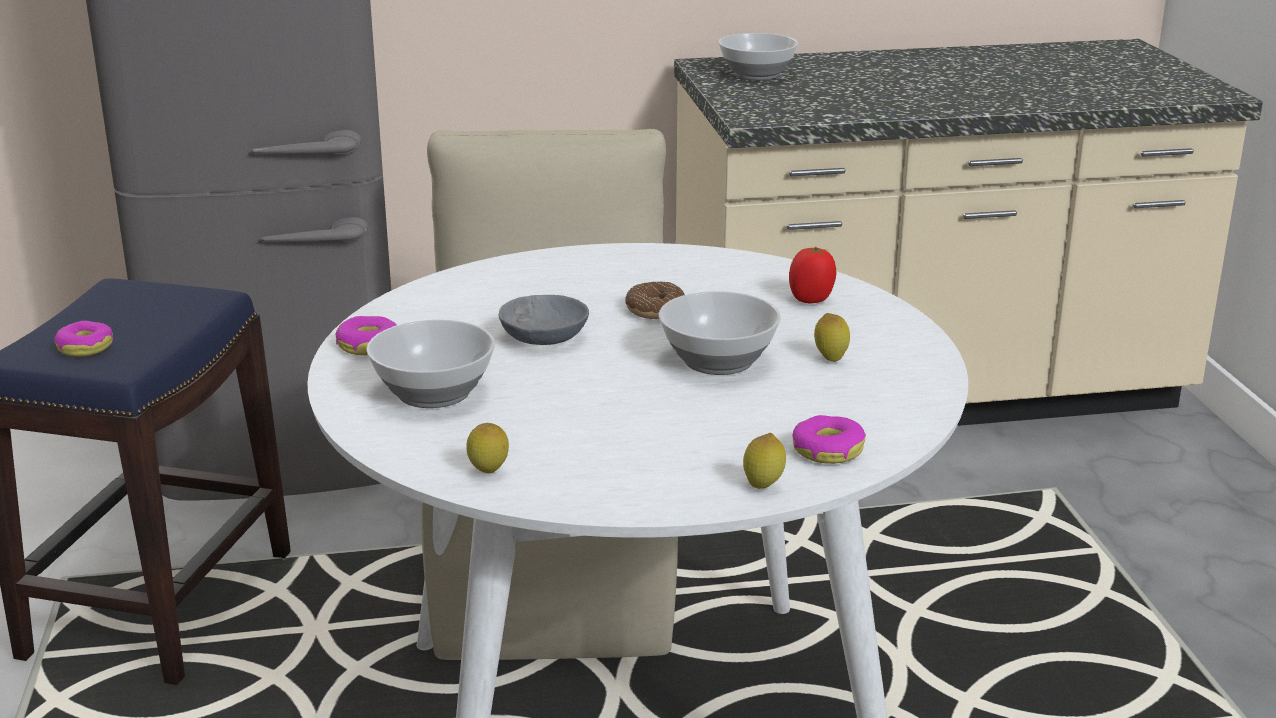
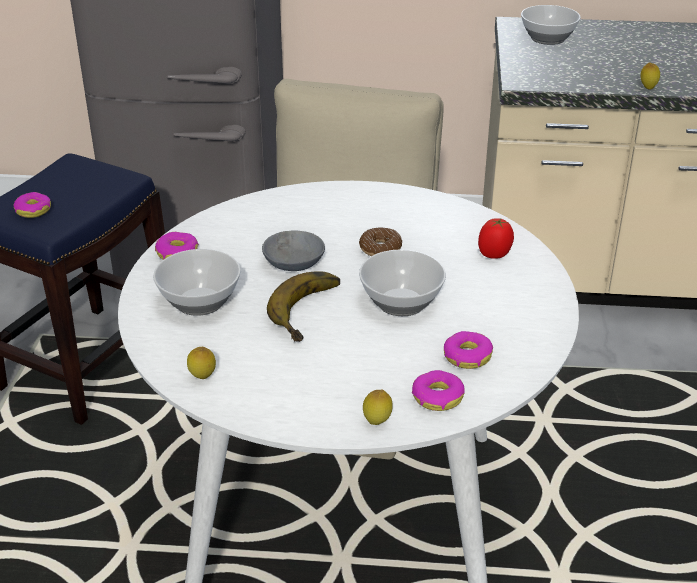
camera: 15 degrees right, 10 degrees up
lemon [814,313,850,362] -> lemon moved to [640,62,660,90]
none -> banana [267,271,340,342]
none -> donut [444,331,493,369]

